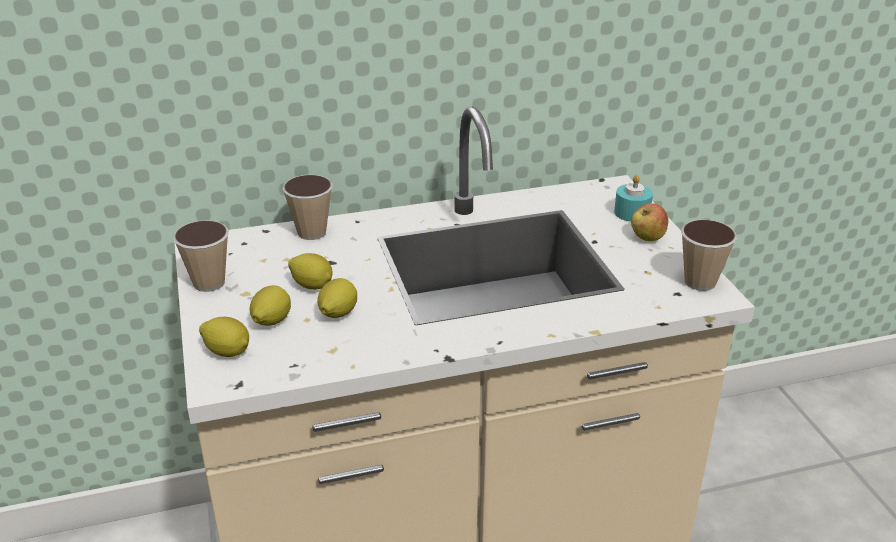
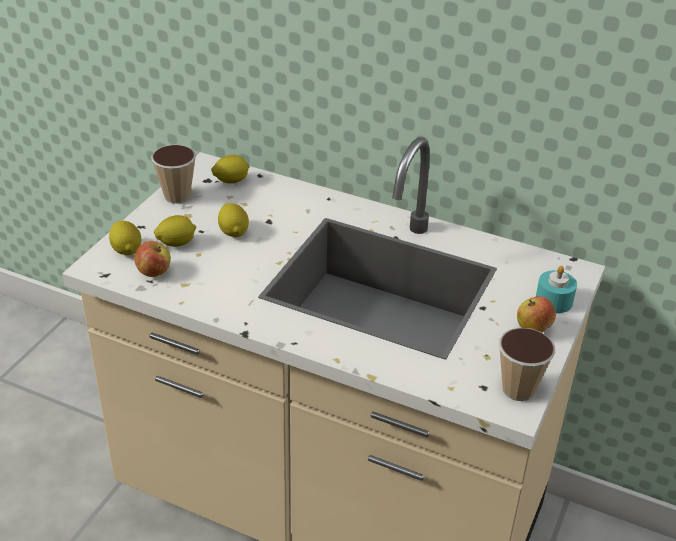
camera: 40 degrees right, 5 degrees up
cup [282,175,333,240] -> none
lemon [317,278,357,318] -> lemon moved to [211,155,250,184]
none -> apple [134,241,171,277]

